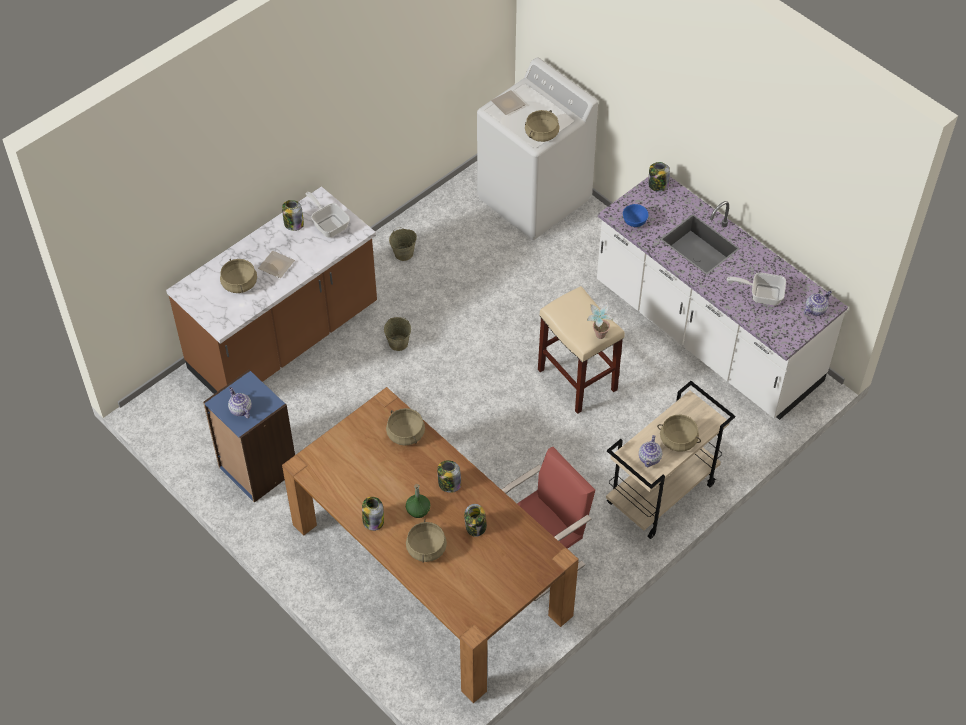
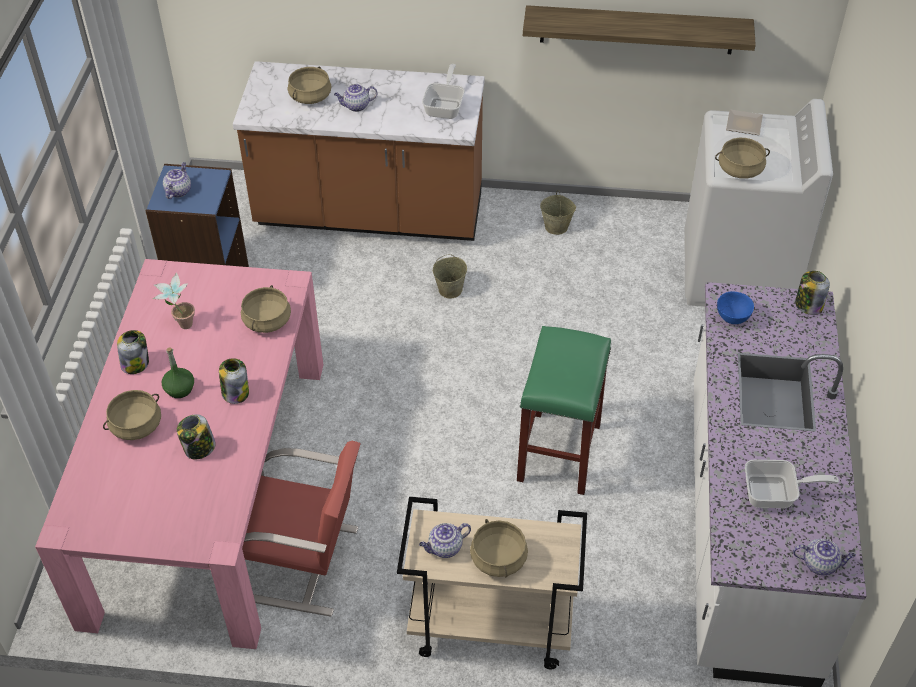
camera: 50 degrees right, 5 degrees down
plate [258,251,295,278] -> teapot [334,84,377,112]
jar [282,200,304,231] -> none
brown dining table [282,387,579,703] -> pink dining table [35,259,323,649]
beige stool [538,286,625,414] -> green stool [517,326,611,495]
potted plant [587,303,613,339] -> potted plant moved to [153,272,195,329]
frying pan [727,273,786,305] -> frying pan turned 120 degrees clockwise [745,460,839,508]
none -> shelf [523,5,756,54]

